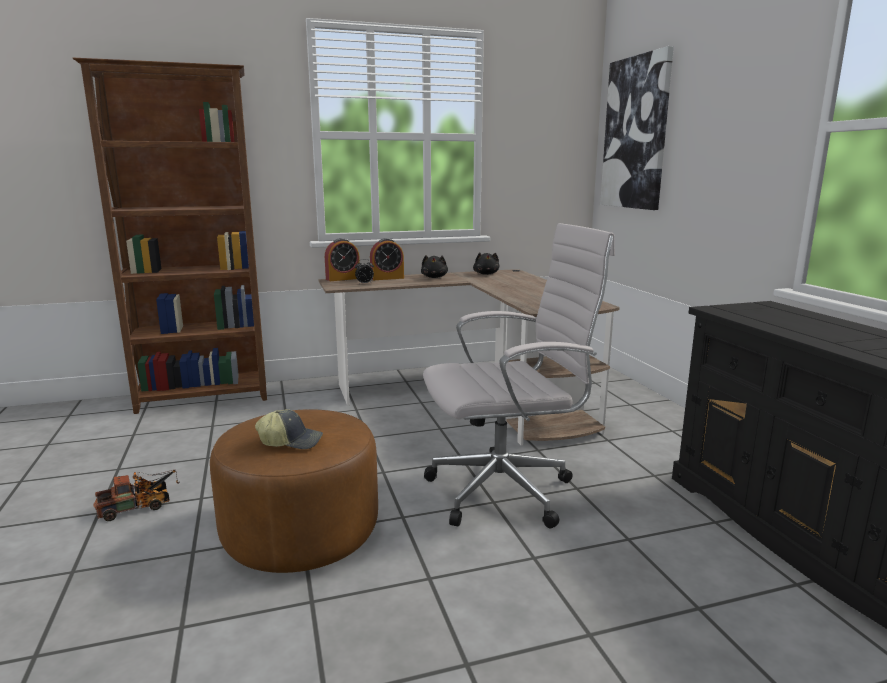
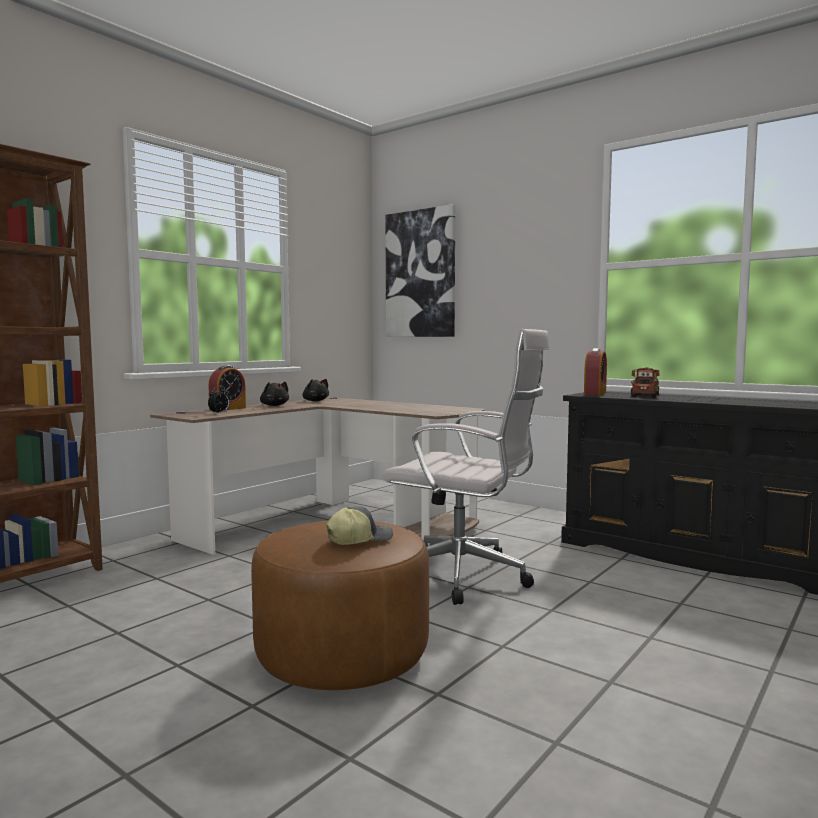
camera: 35 degrees left, 10 degrees down
toy truck [94,470,180,521] -> toy truck moved to [631,367,660,397]
alarm clock [325,238,360,281] -> alarm clock moved to [584,348,607,396]
white office chair [423,223,615,529] -> white office chair turned 75 degrees clockwise [382,329,549,605]

